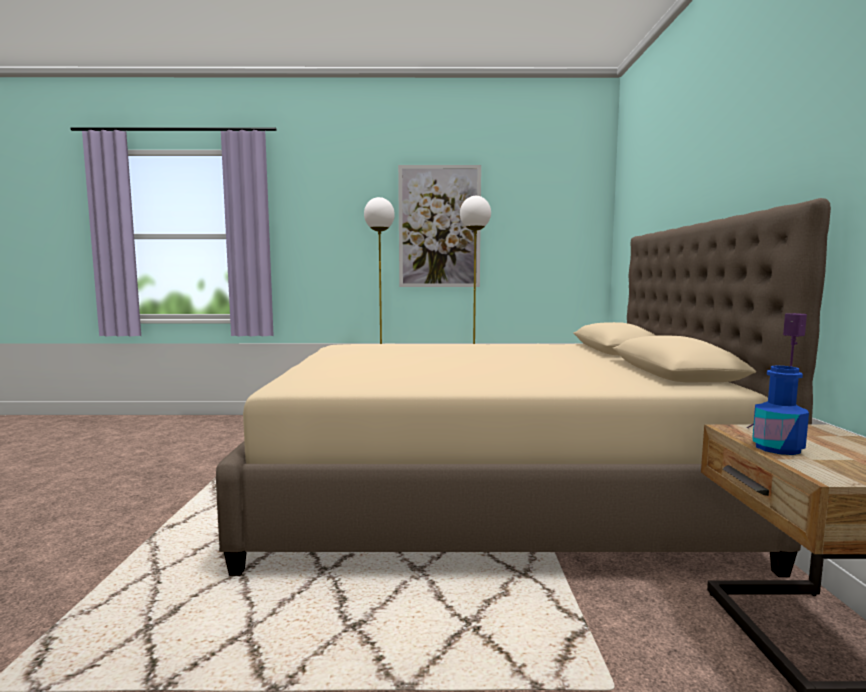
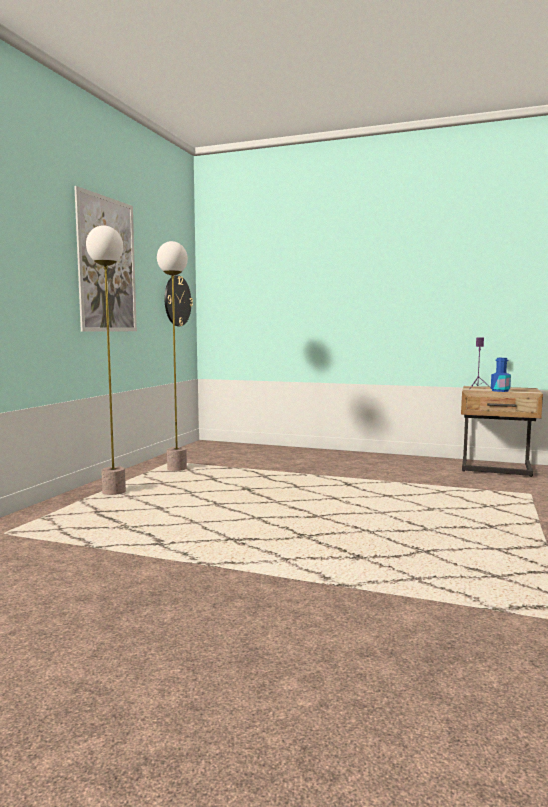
camera: 70 degrees left, 0 degrees up
beige bed [216,198,831,577] -> none
none -> wall clock [165,275,193,326]

